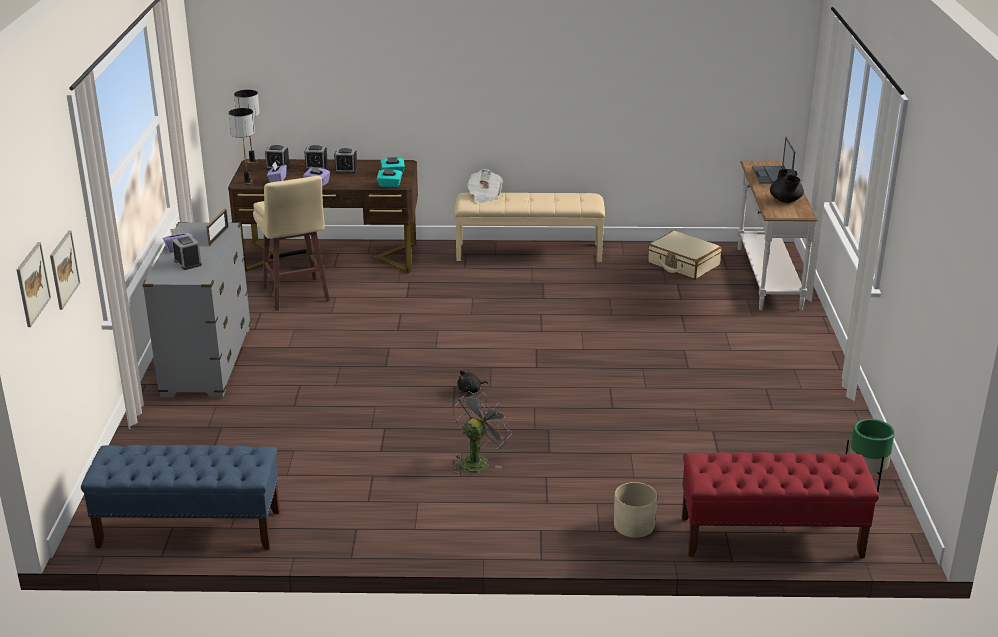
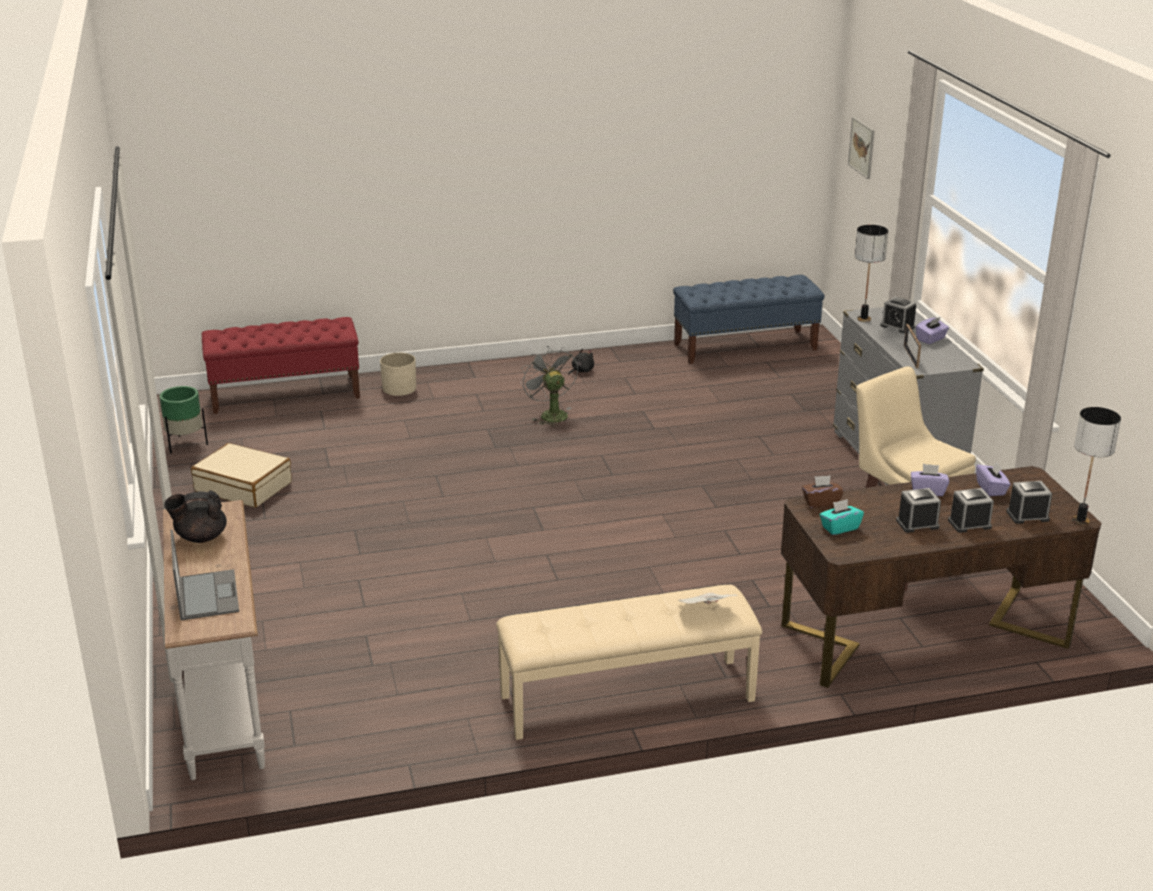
camera: 165 degrees right, 0 degrees up
picture [50,230,80,310] -> none
table lamp [228,108,255,185] -> table lamp moved to [855,225,888,322]
turquoise tissue box [377,168,402,187] -> brown tissue box [802,475,844,508]
grey fan [451,391,512,474] -> grey fan turned 135 degrees clockwise [520,346,578,427]
black plush toy [457,370,488,393] -> black plush toy moved to [568,349,594,375]
beige suitcase [648,231,722,280] -> beige suitcase moved to [191,443,292,508]
black teapot [770,169,804,203] -> black teapot turned 90 degrees counterclockwise [164,490,227,543]

